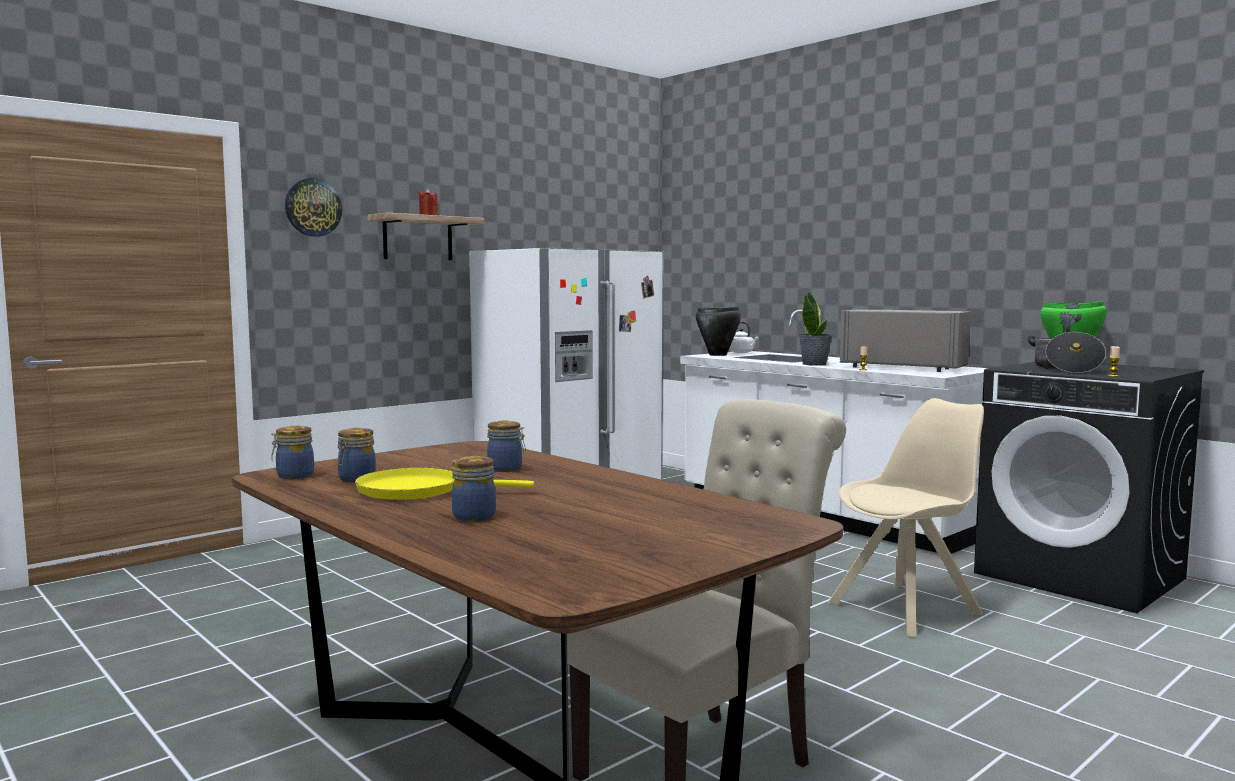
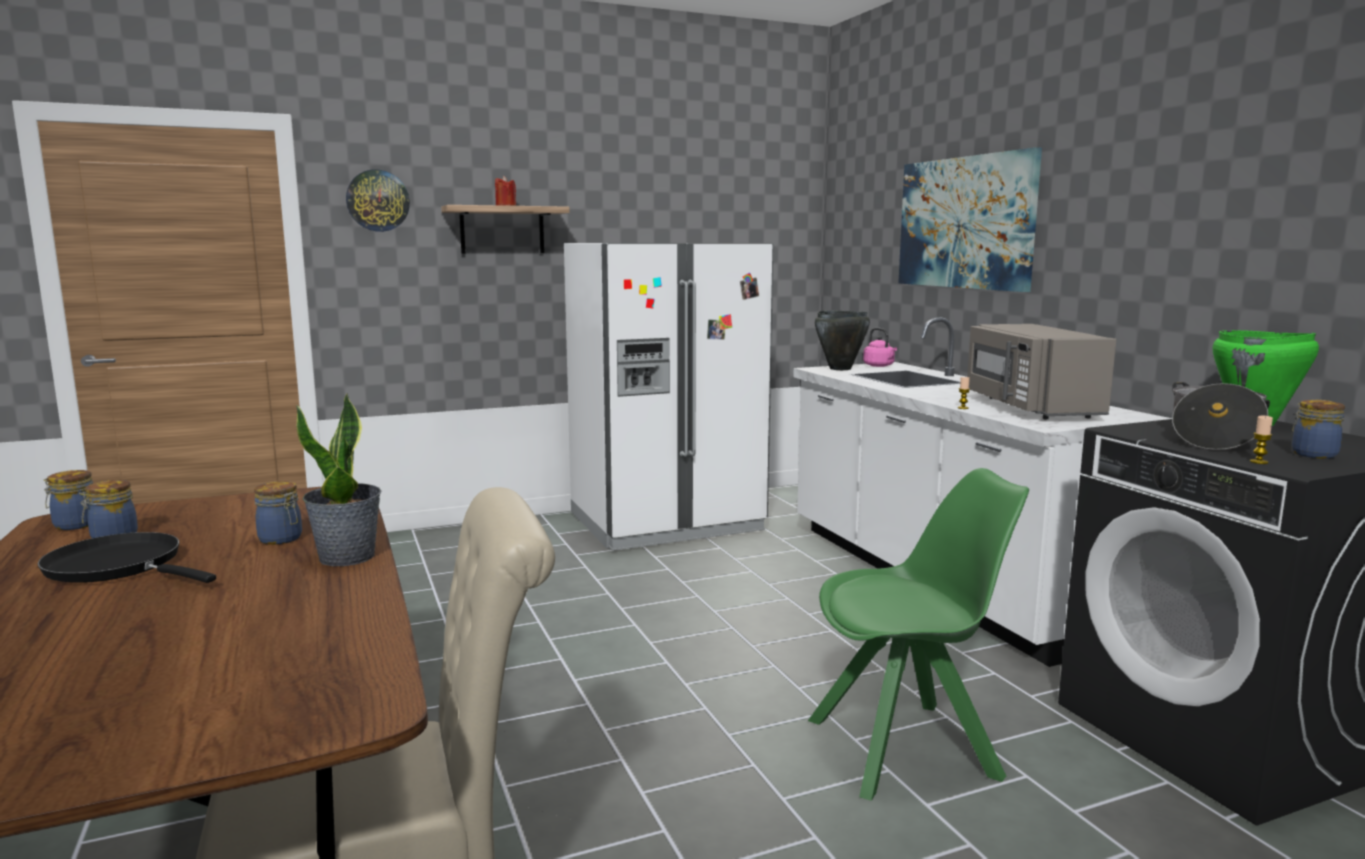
camera: 20 degrees right, 5 degrees up
yellow frying pan [355,468,534,500] -> black frying pan [38,532,216,583]
jar [452,456,496,522] -> jar moved to [1292,400,1345,459]
white kettle [729,321,759,353] -> pink kettle [863,328,897,367]
potted plant [799,292,833,366] -> potted plant moved to [296,393,381,566]
beige chair [828,398,984,637] -> green chair [808,468,1029,801]
grey microwave [840,309,970,372] -> grey microwave turned 150 degrees counterclockwise [967,324,1116,419]
none -> picture [898,147,1042,292]

